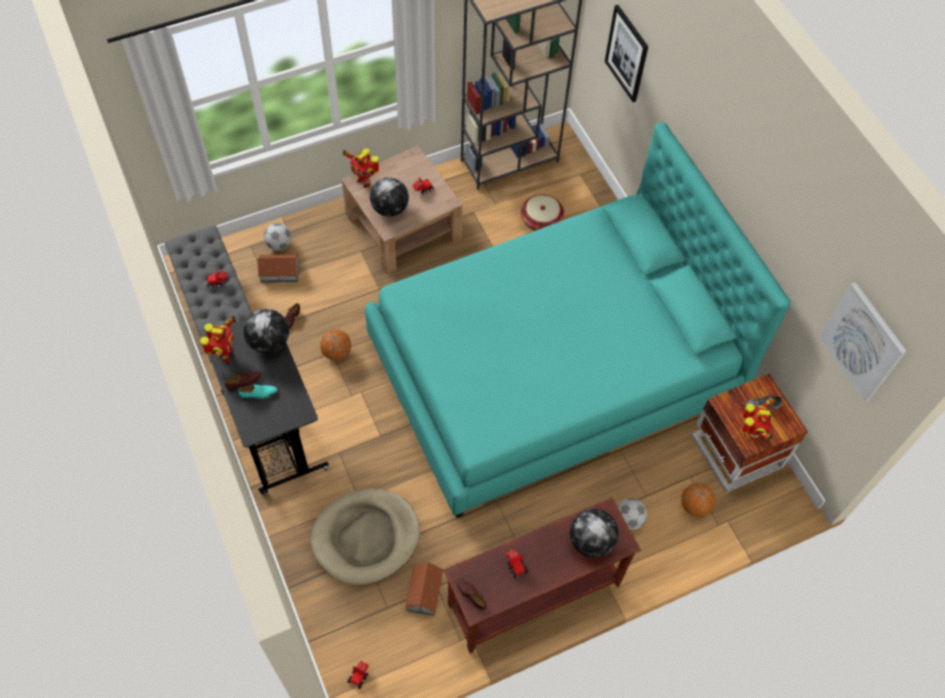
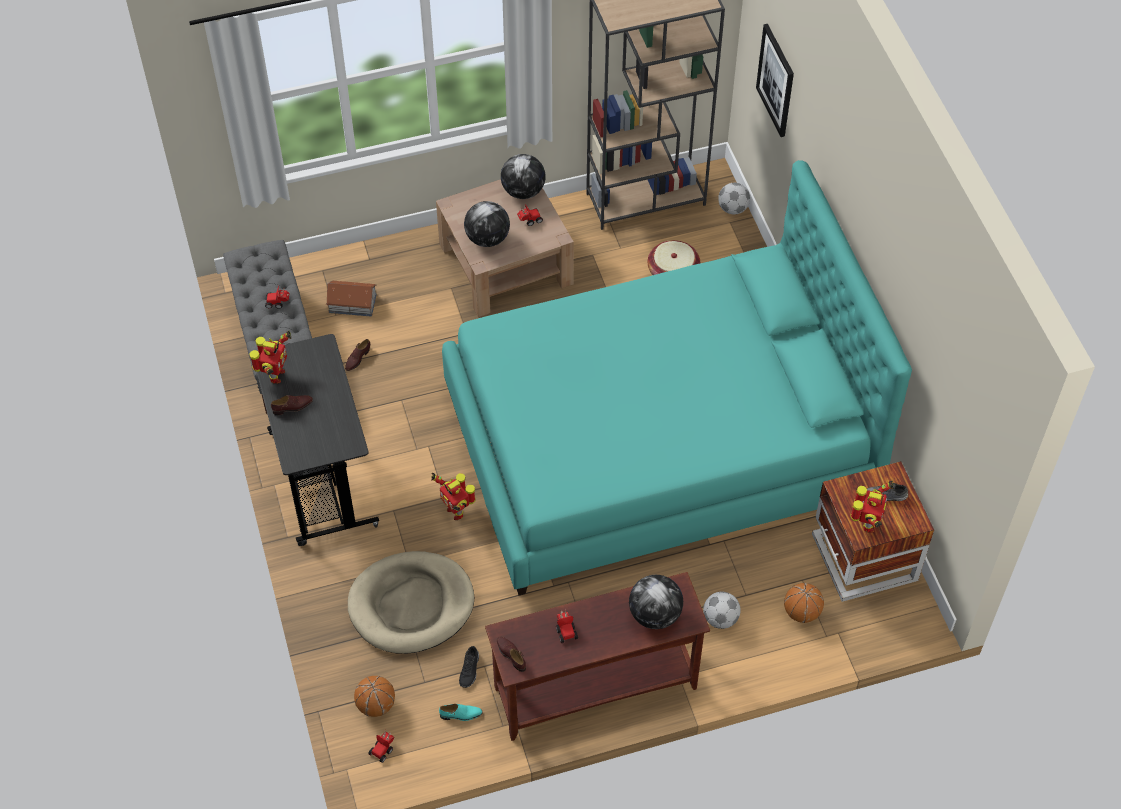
camera: 10 degrees right, 5 degrees down
turquoise shoe [238,385,278,400] -> turquoise shoe moved to [439,704,483,721]
globe [243,309,289,354] -> globe moved to [501,154,546,199]
football [264,223,292,250] -> football moved to [718,183,750,215]
basketball [320,329,351,360] -> basketball moved to [354,676,395,717]
toy robot [343,148,379,188] -> toy robot moved to [431,473,476,520]
toy house [405,562,444,616] -> black shoe [459,646,479,688]
picture [819,282,907,402] -> none

